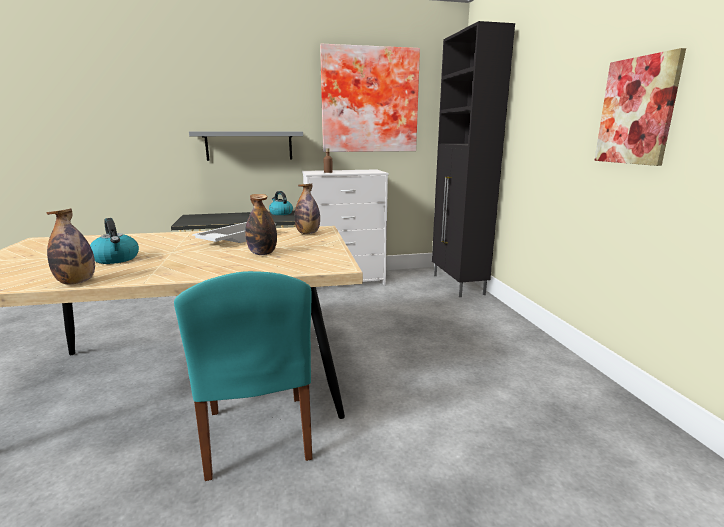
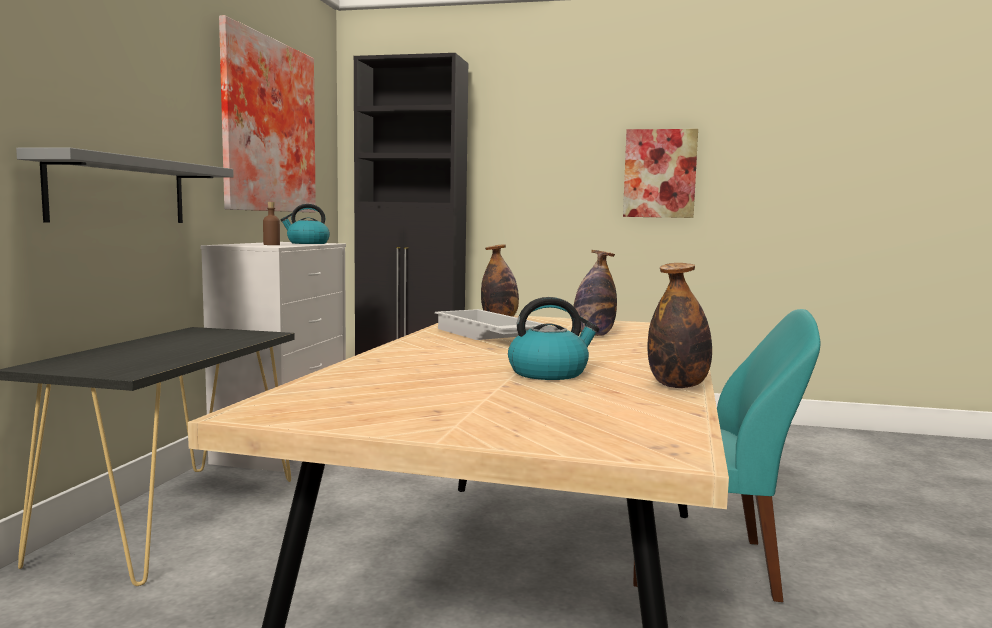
camera: 65 degrees left, 10 degrees down
kettle [269,191,293,215] -> kettle moved to [280,204,330,244]

